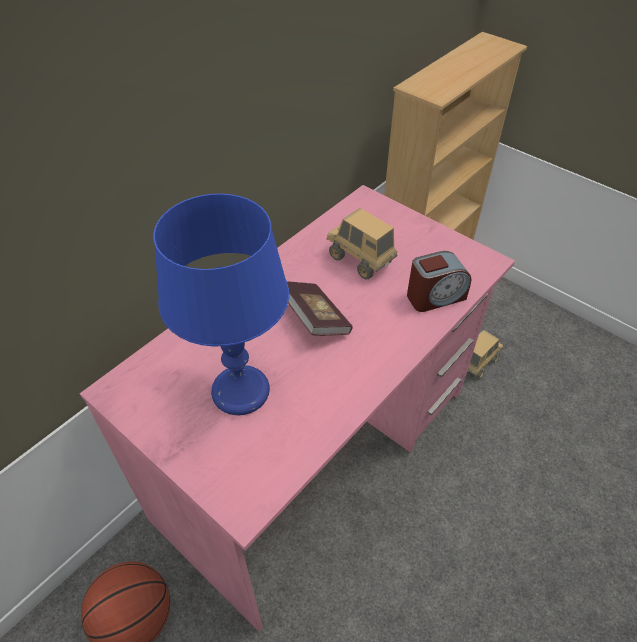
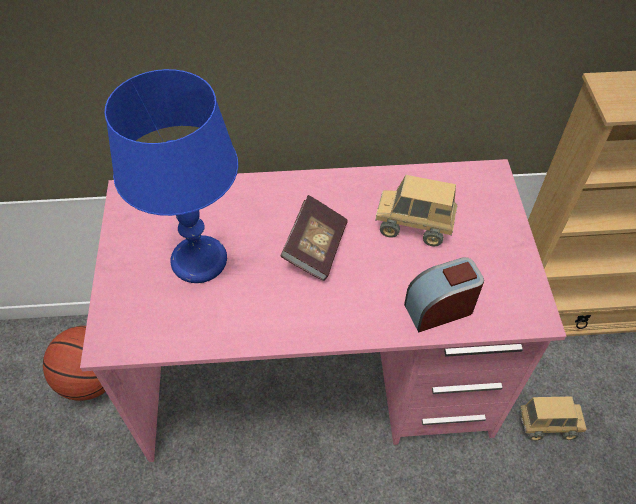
camera: 45 degrees right, 5 degrees up
toy truck [326,208,397,280] -> toy truck turned 75 degrees counterclockwise [375,175,457,247]
alarm clock [407,251,471,312] -> alarm clock turned 135 degrees clockwise [404,257,484,332]

